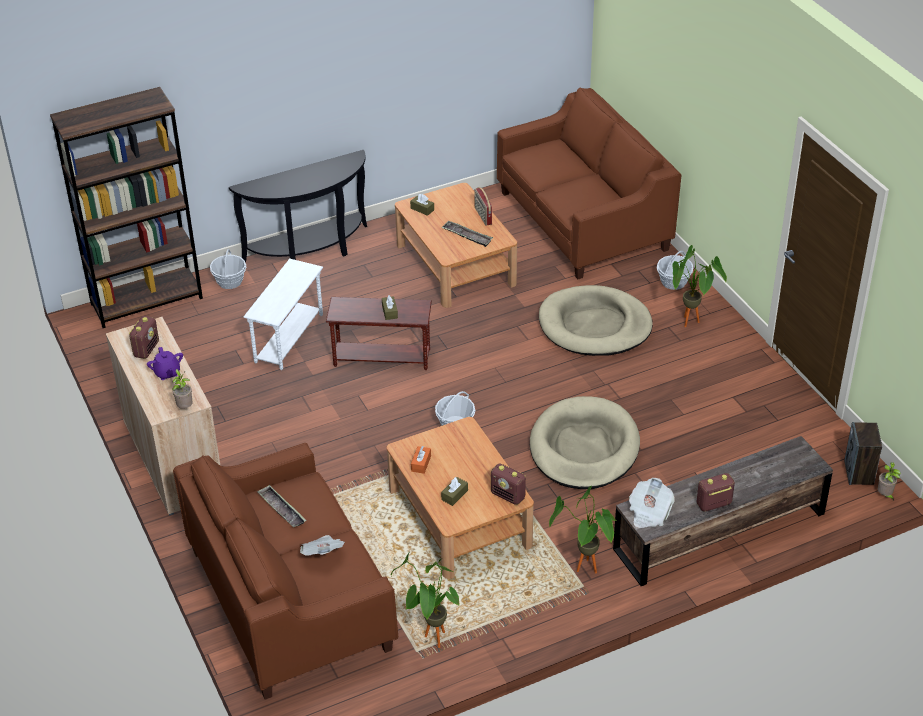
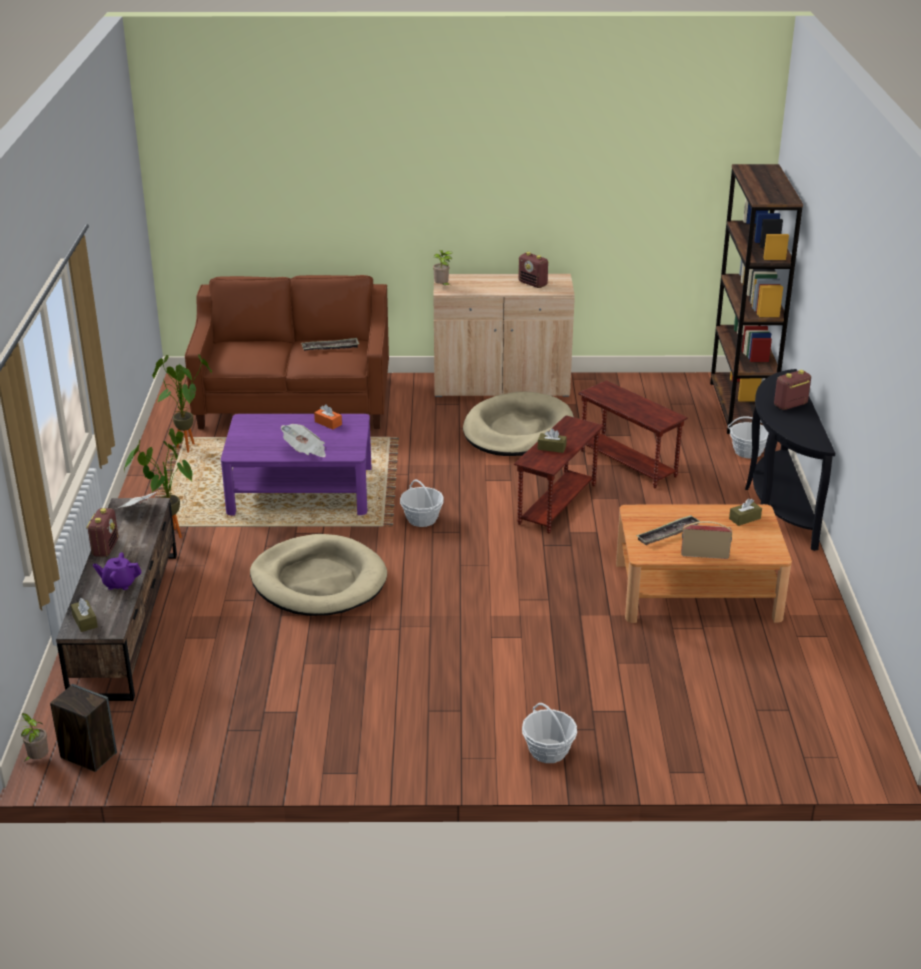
camera: 115 degrees right, 10 degrees down
purple teapot [147,347,183,380] -> purple teapot moved to [93,552,142,590]
white side table [243,259,323,370] -> brown side table [578,381,688,488]
newspaper [300,535,345,556] -> newspaper moved to [281,424,326,457]
brown coffee table [387,417,534,579] -> purple coffee table [221,414,372,515]
brown tissue box [441,477,468,506] -> brown tissue box moved to [71,598,98,632]
radio [491,463,526,505] -> radio moved to [774,370,811,410]
brown sofa [497,88,681,279] -> none
beige dog bed [539,285,653,356] -> beige dog bed moved to [463,391,574,456]
potted plant [672,245,727,327] -> none

